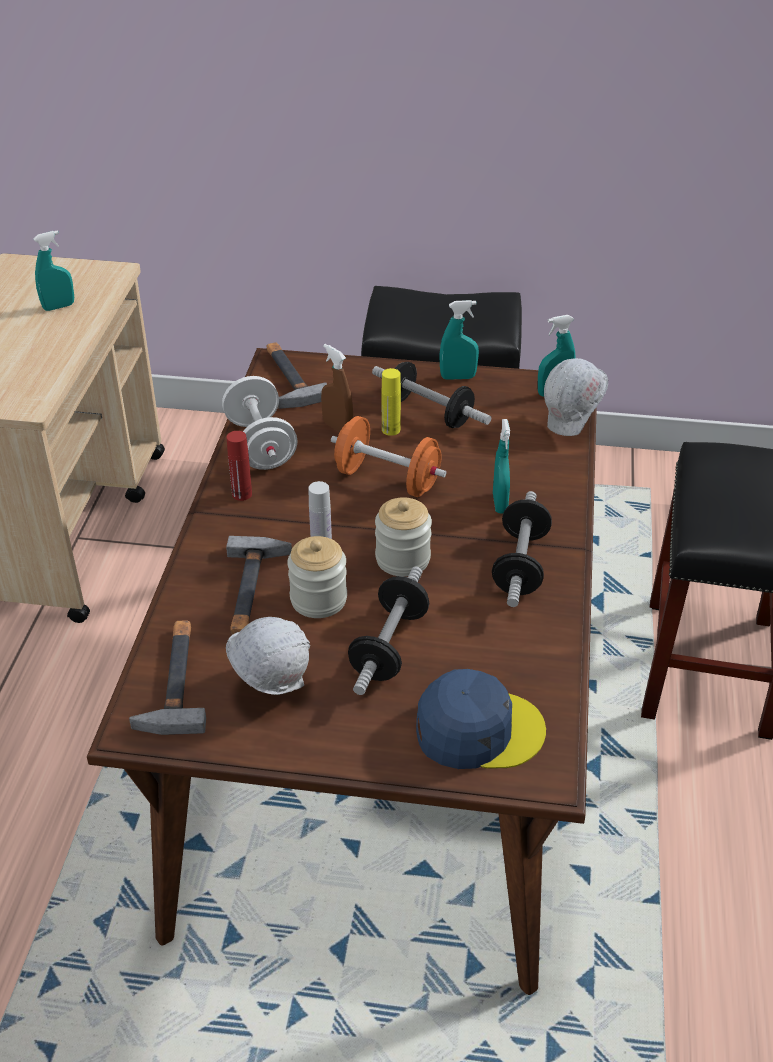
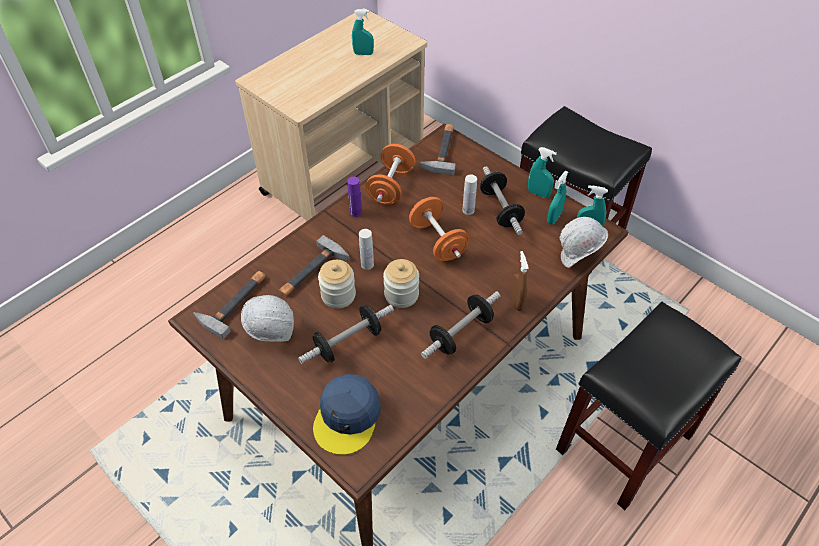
camera: 35 degrees right, 10 degrees up
white dumbbell [222,376,298,470] -> orange dumbbell [366,144,416,205]
red bottle [227,431,252,501] -> purple bottle [347,176,362,217]
brown spray bottle [321,344,353,432] -> brown spray bottle moved to [511,251,529,311]
yellow bottle [382,368,401,436] -> white bottle [462,175,477,215]
blue cap [416,669,546,769] -> blue cap turned 75 degrees clockwise [313,374,381,455]
turquoise spray bottle [493,419,510,514] -> turquoise spray bottle moved to [547,171,568,225]

